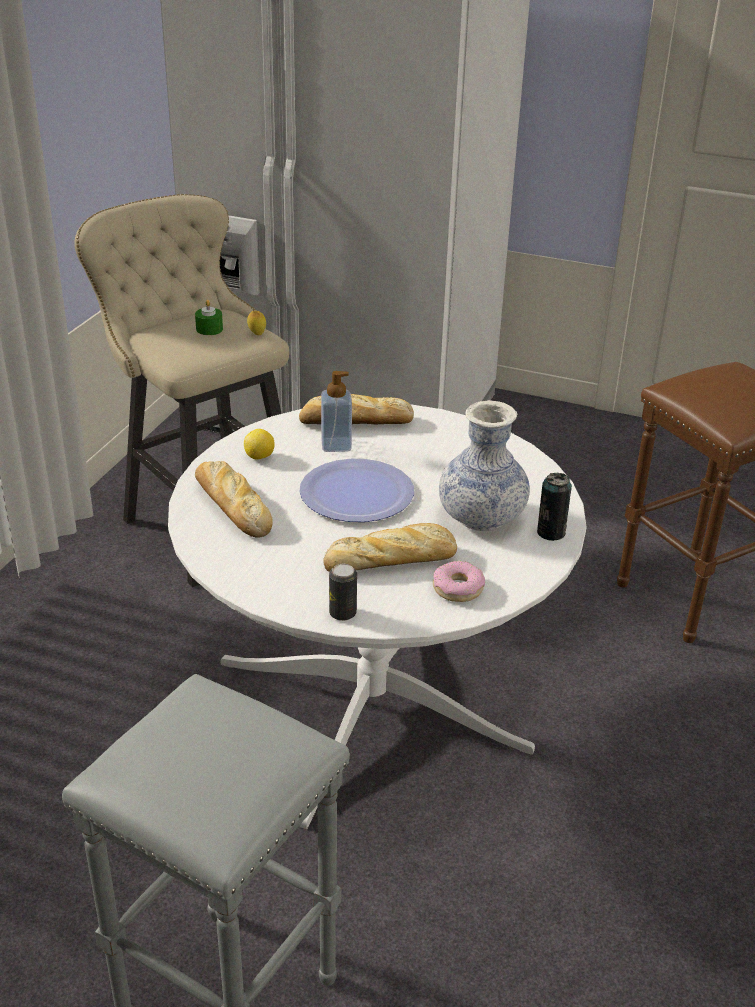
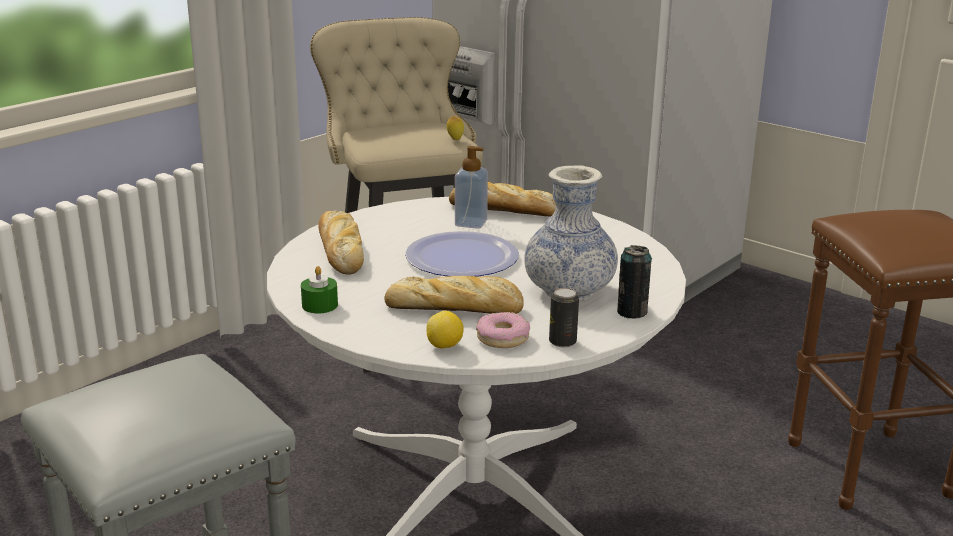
camera: 20 degrees right, 10 degrees down
green candle [195,300,223,335] -> green candle moved to [301,266,338,314]
lemon [244,429,275,460] -> lemon moved to [427,311,464,348]
can [329,564,357,621] -> can moved to [549,288,579,347]

